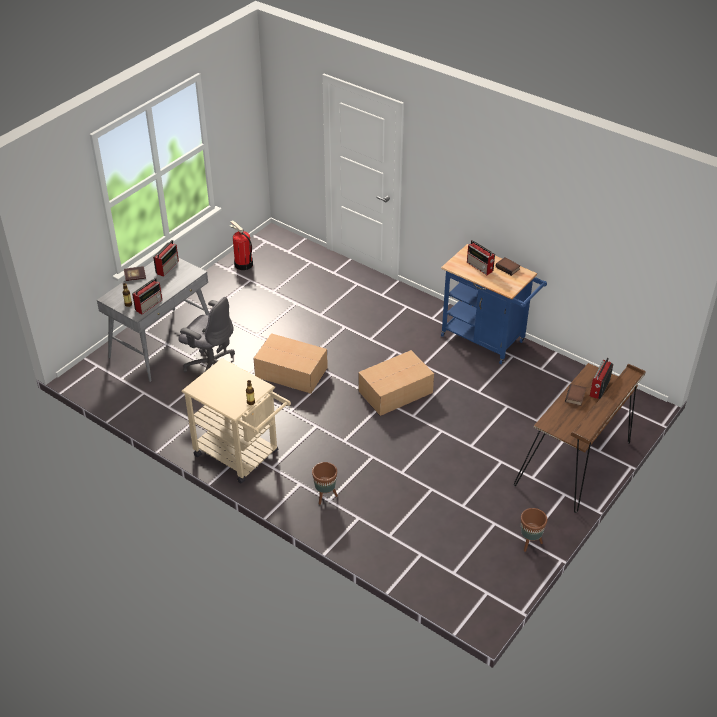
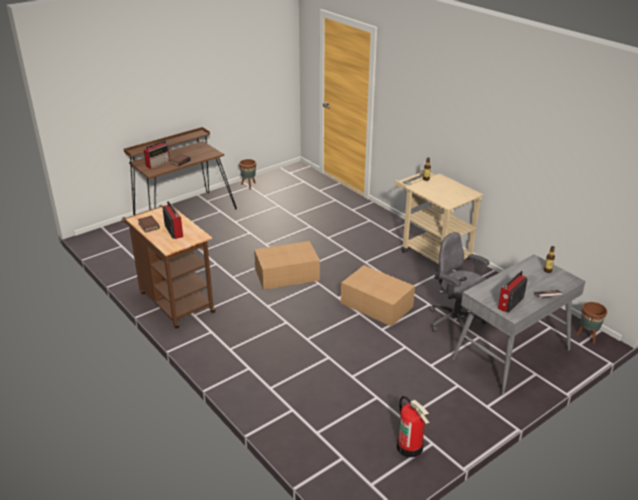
camera: 165 degrees left, 10 degrees down
radio [132,278,162,314] -> none
brown planter [312,462,338,505] -> brown planter moved to [576,302,607,344]
blue cart [441,244,547,364] -> brown cart [122,205,216,330]

